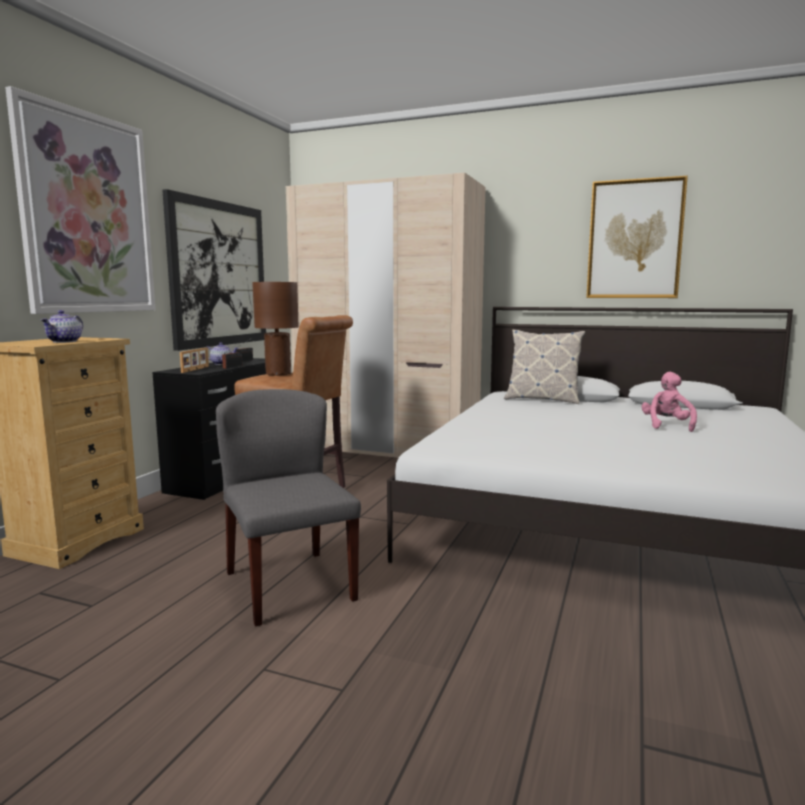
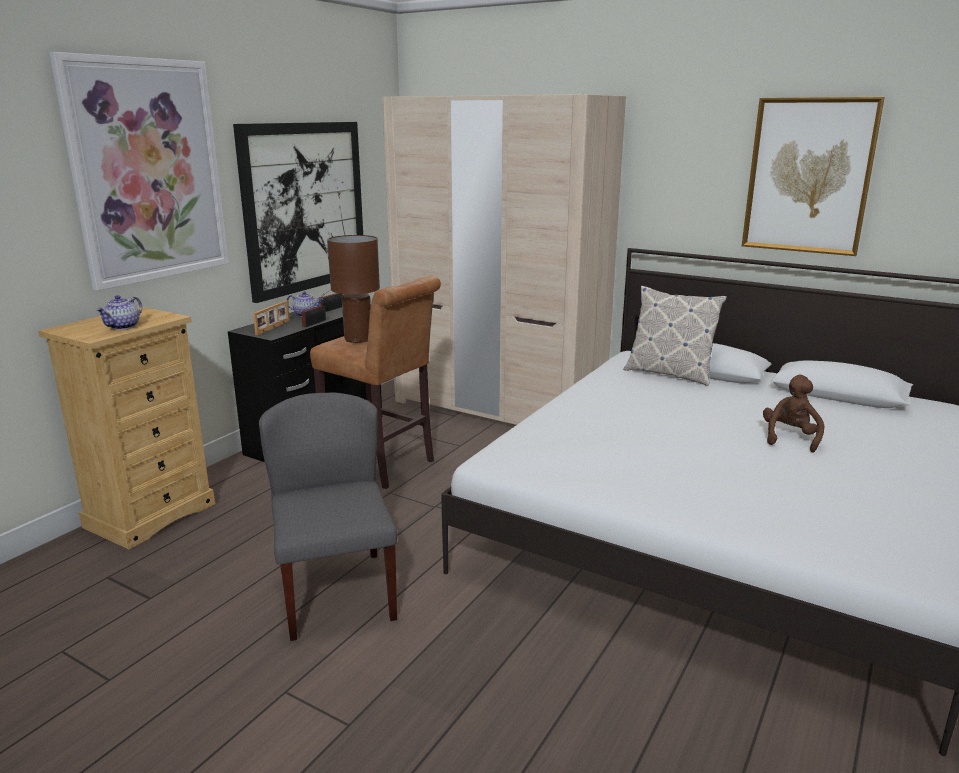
camera: 10 degrees right, 10 degrees up
pink plush toy [642,372,697,432] -> brown plush toy [763,375,824,453]

